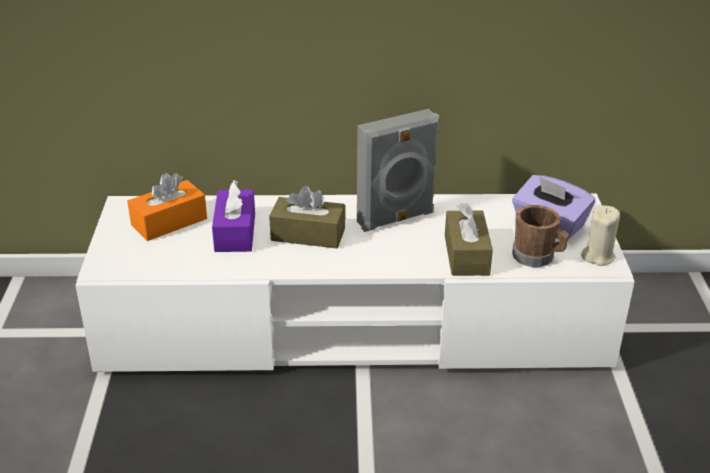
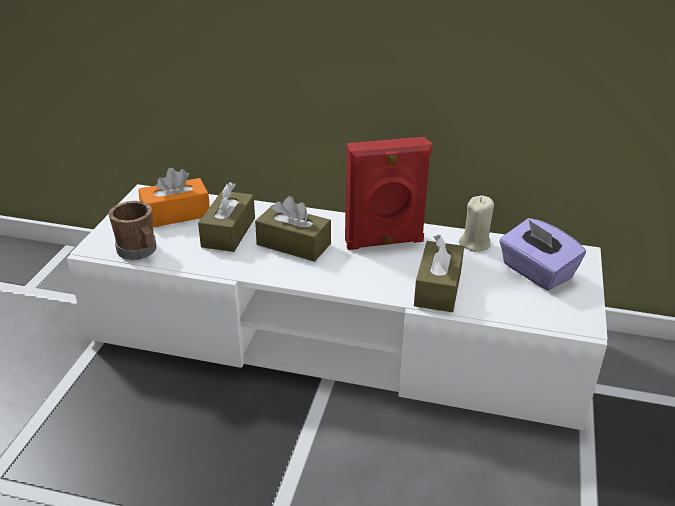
camera: 15 degrees right, 0 degrees up
purple tissue box [212,180,255,252] -> brown tissue box [198,182,255,252]
grey speaker [357,109,439,232] -> red speaker [345,137,432,250]
brown mug [512,205,569,267] -> brown mug moved to [109,201,156,260]
beige candle [581,205,620,266] -> beige candle moved to [459,195,494,252]

